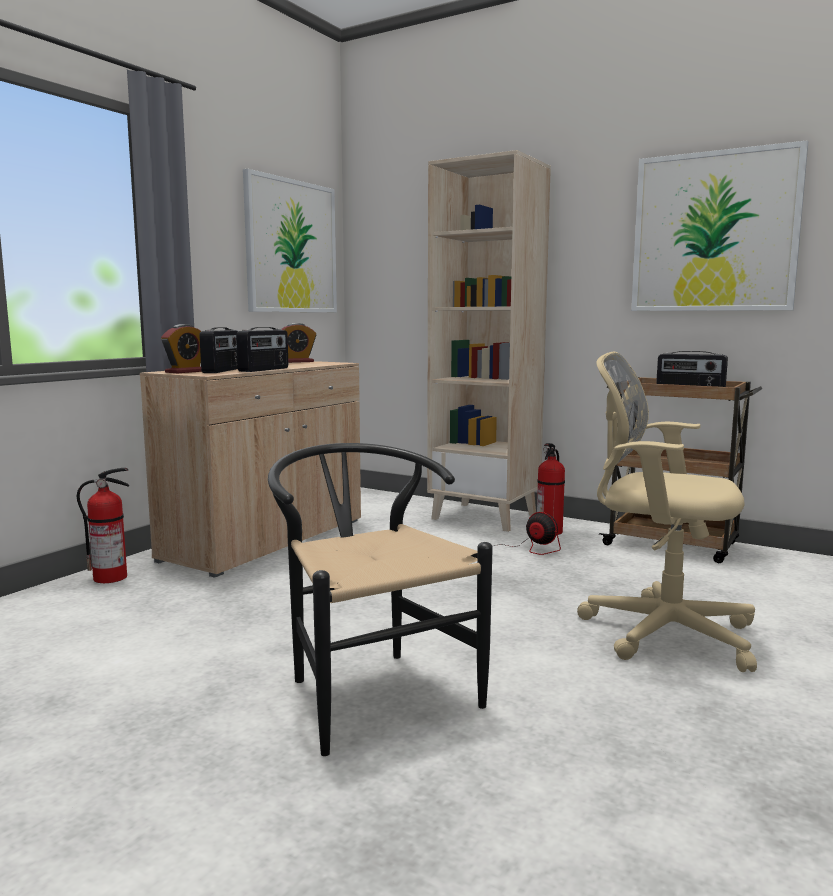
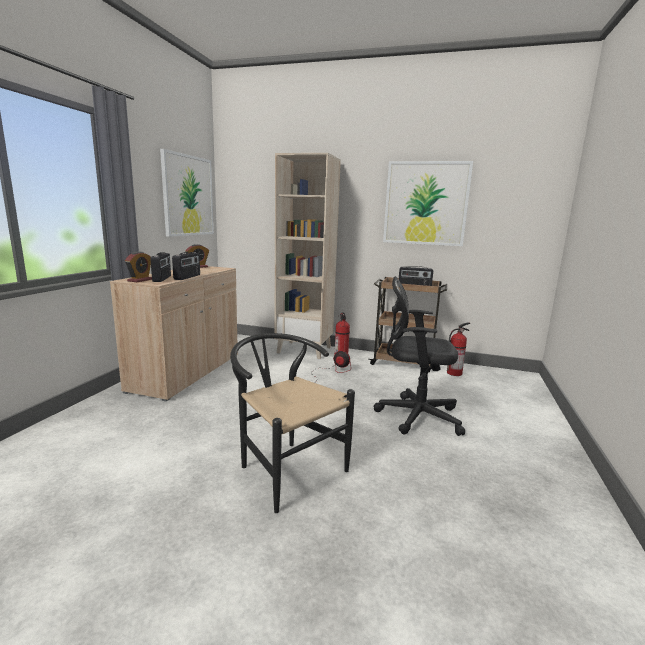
camera: 15 degrees left, 5 degrees up
fire extinguisher [77,468,129,583] -> fire extinguisher moved to [447,322,471,376]
beige office chair [577,352,757,672] -> black office chair [374,276,465,436]

